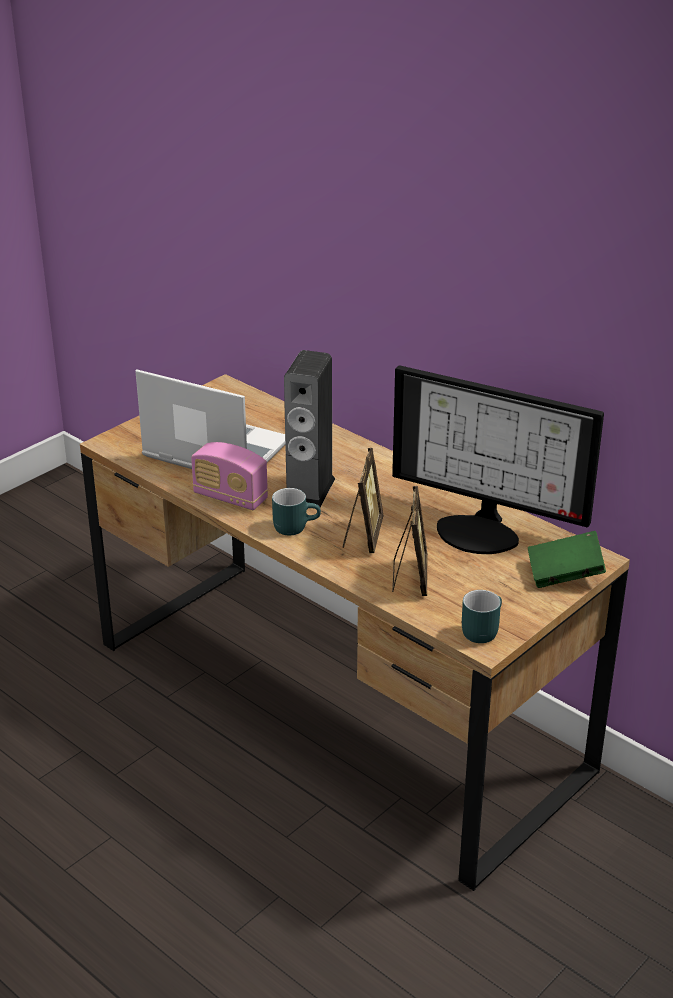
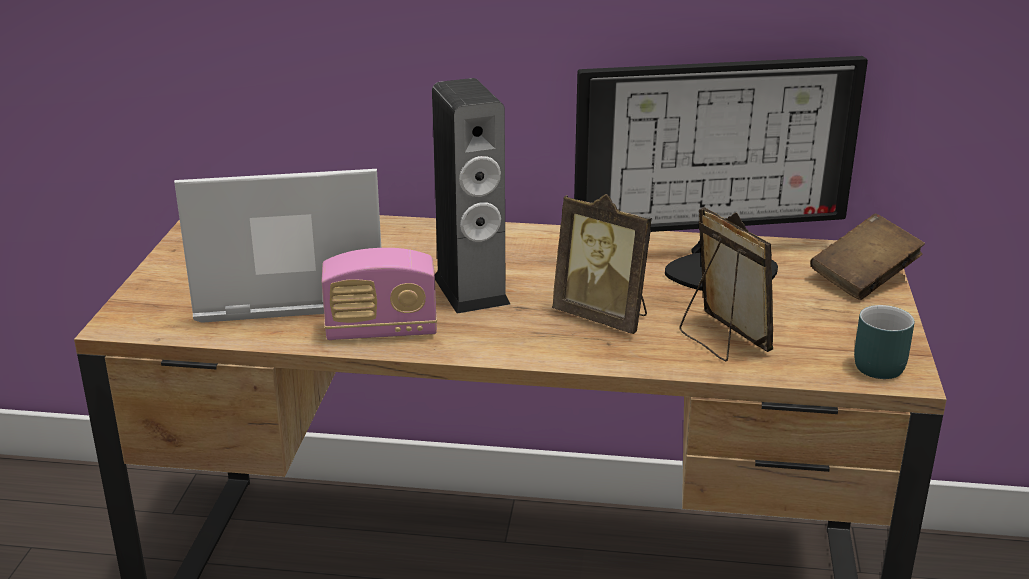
camera: 35 degrees left, 5 degrees down
turquoise mug [272,488,321,535] -> none
picture frame [343,448,383,553] -> picture frame turned 150 degrees clockwise [552,194,652,334]
green book [528,531,606,588] -> brown book [811,213,925,300]

